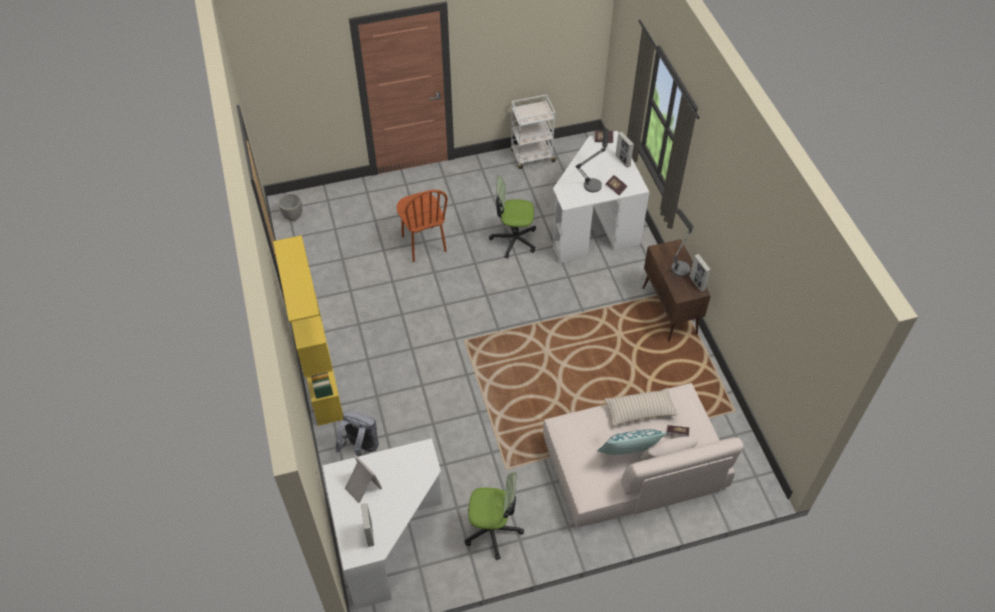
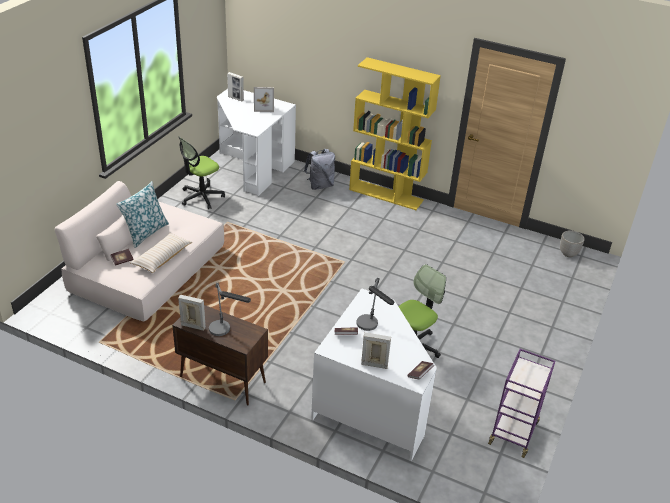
camera: 130 degrees right, 15 degrees down
brown chair [396,190,448,262] -> none
white cart [510,94,558,169] -> purple cart [488,349,555,458]

